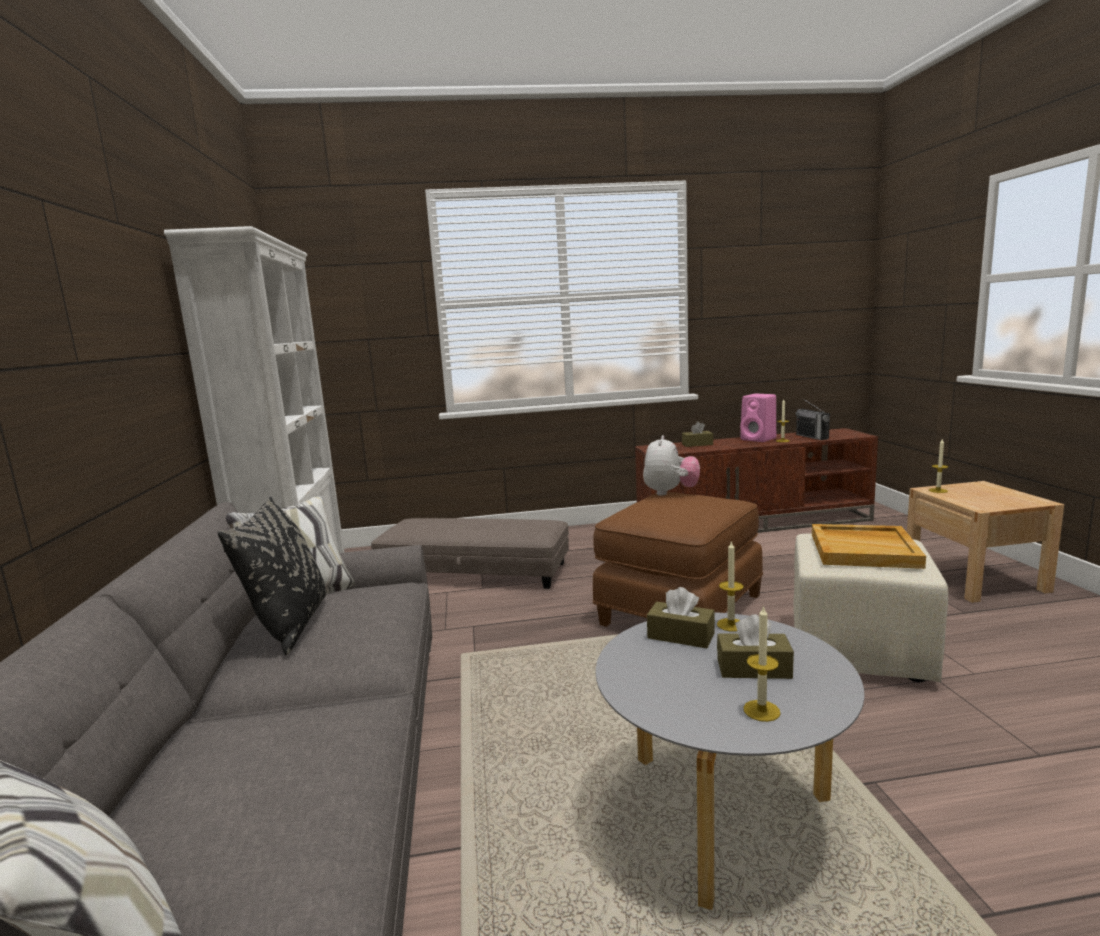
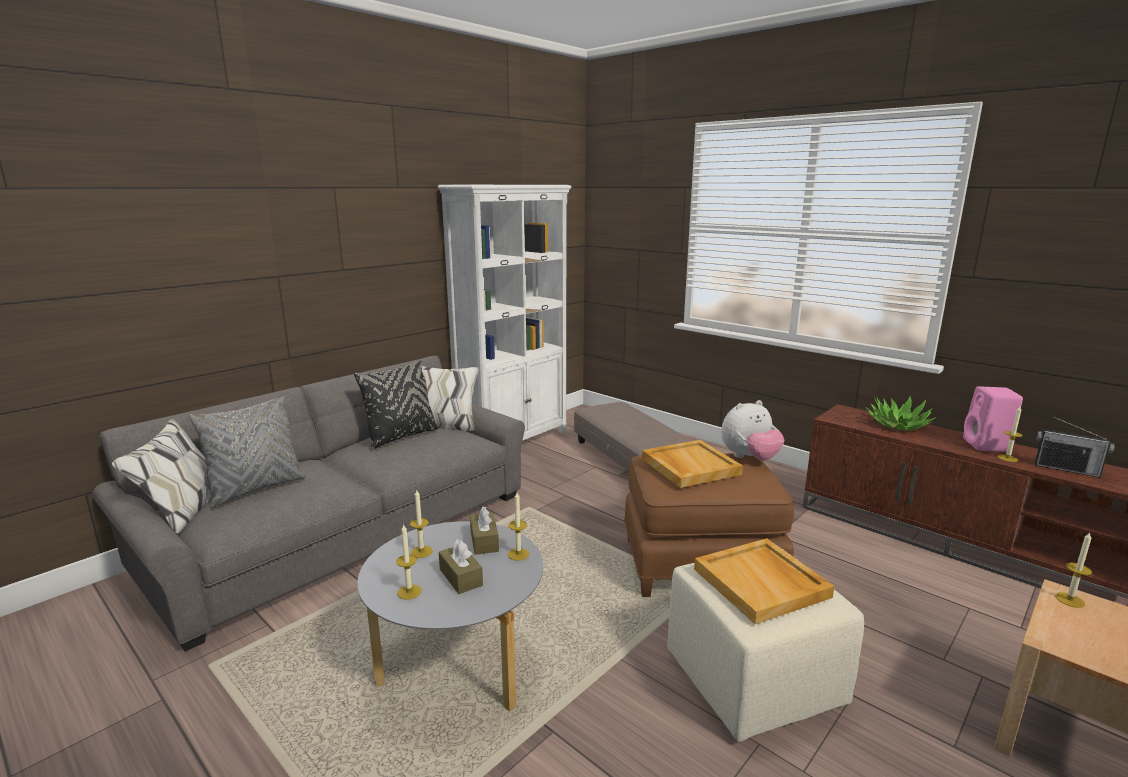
camera: 50 degrees right, 5 degrees up
brown tissue box [682,421,713,447] -> potted plant [865,396,936,431]
radio [795,399,830,440] -> radio turned 90 degrees counterclockwise [1035,417,1115,478]
none -> grey pillow [189,396,306,508]
none -> candle [410,490,433,558]
none -> beige tray [642,440,743,488]

